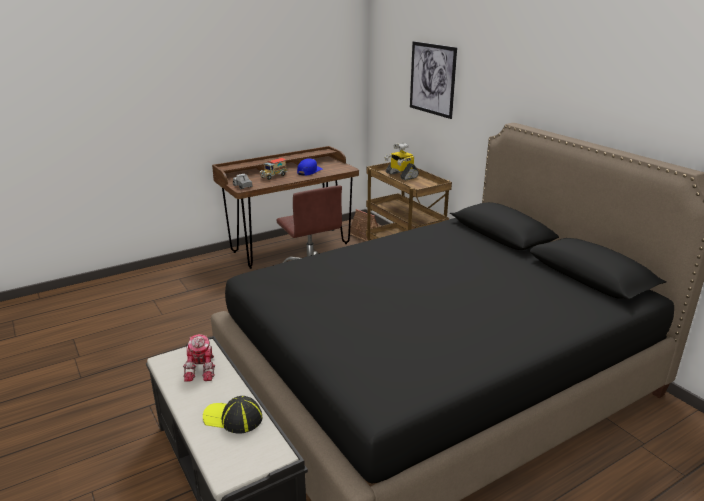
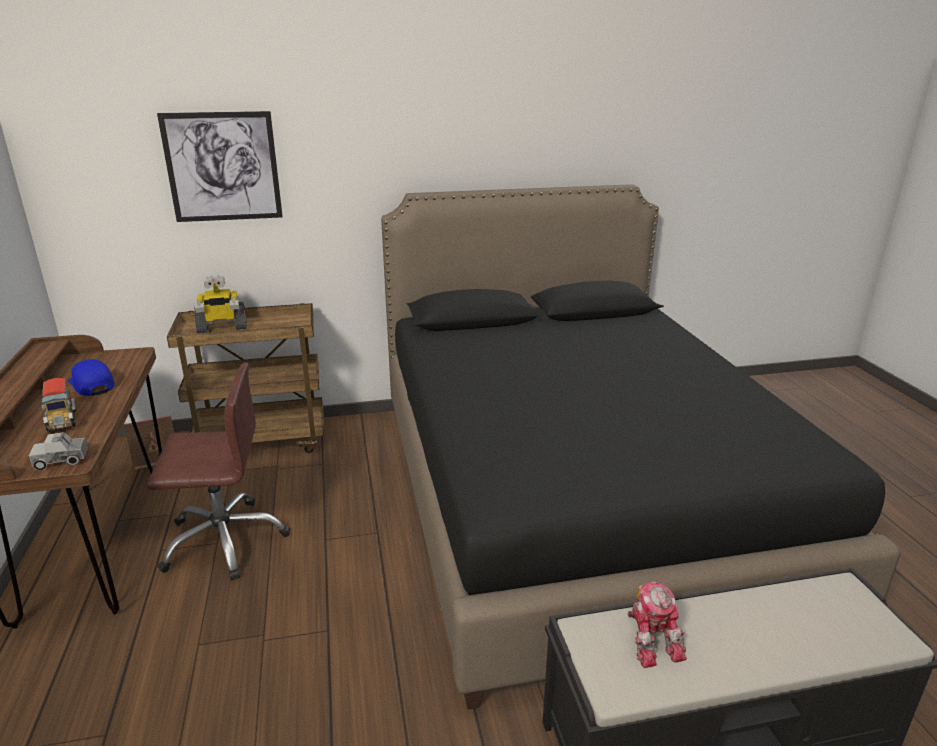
camera: 70 degrees left, 0 degrees up
toy robot [183,334,215,382] -> toy robot turned 60 degrees clockwise [628,581,687,668]
cap [203,396,262,433] -> none

